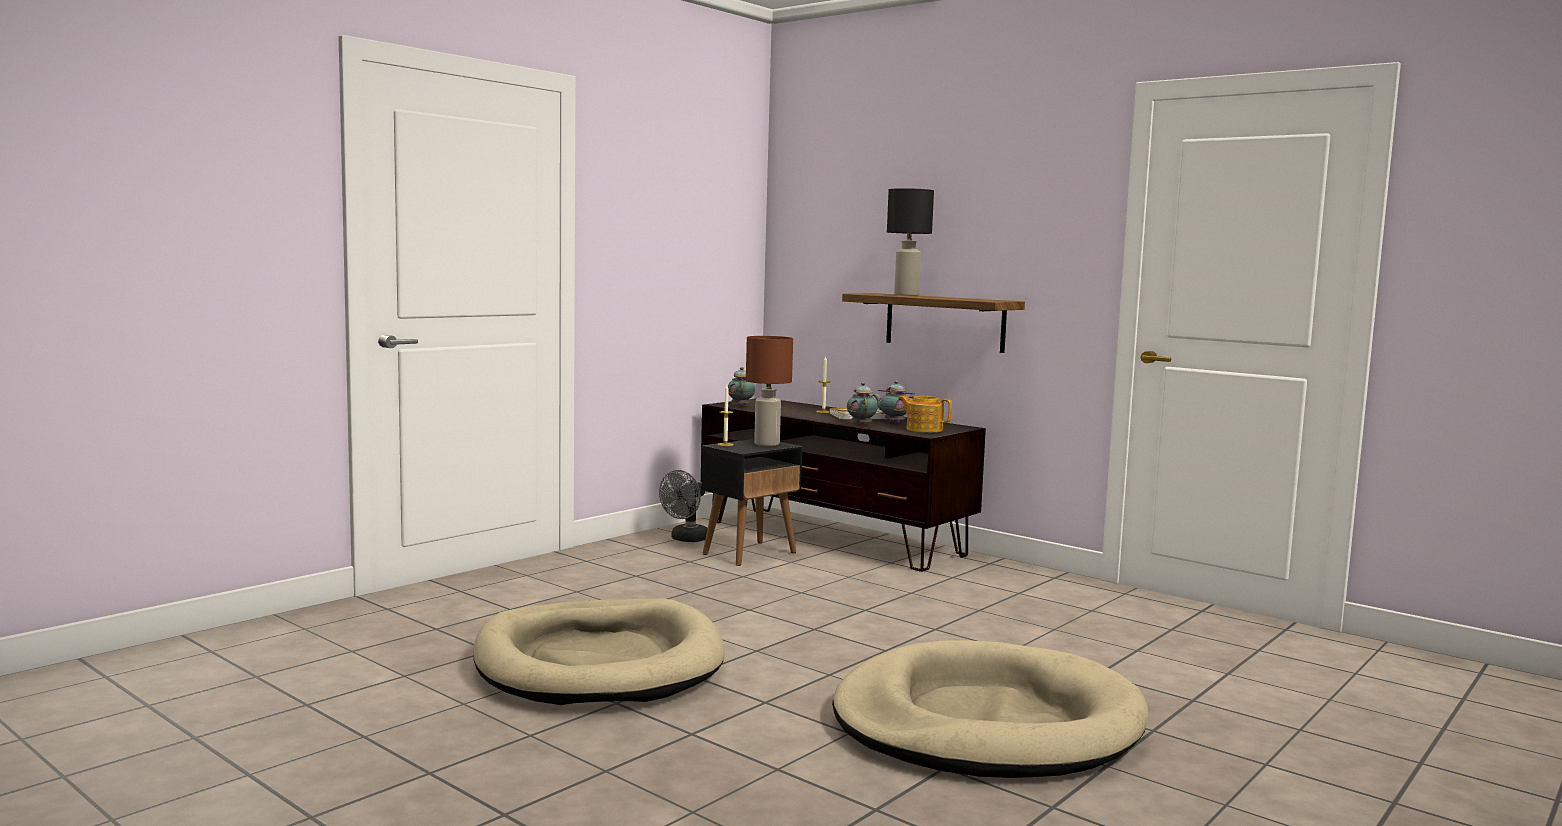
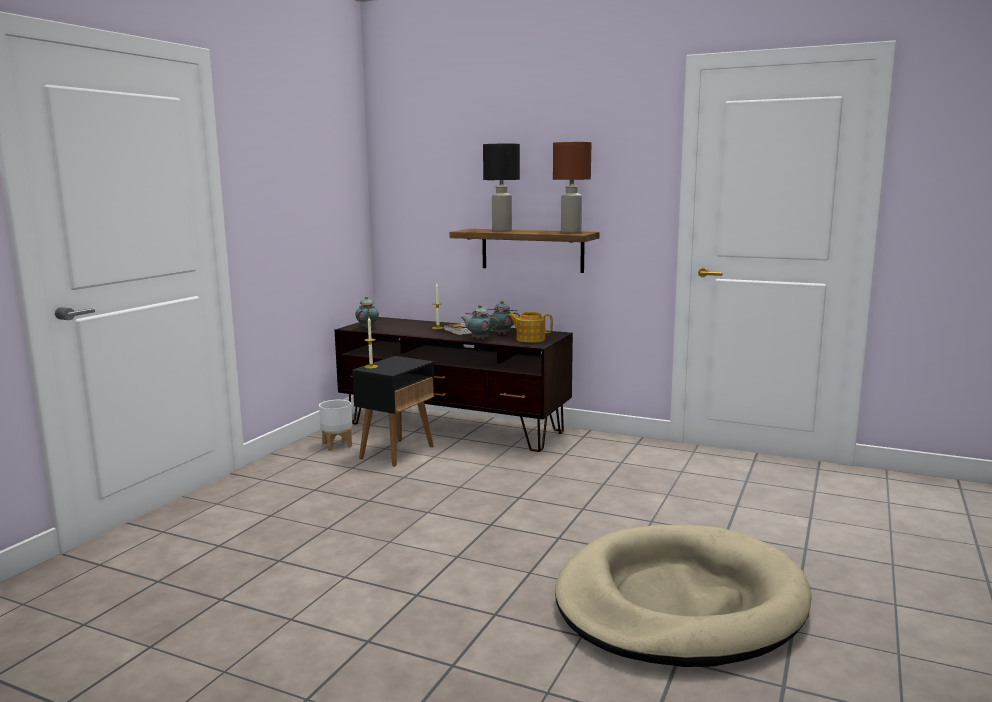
camera: 15 degrees left, 5 degrees up
beige dog bed [473,598,725,705] -> none
grey fan [659,470,708,542] -> white planter [319,400,352,451]
brown table lamp [746,336,793,446] -> brown table lamp moved to [553,142,591,233]
teapot [847,382,878,426] -> teapot turned 45 degrees counterclockwise [461,305,499,340]

